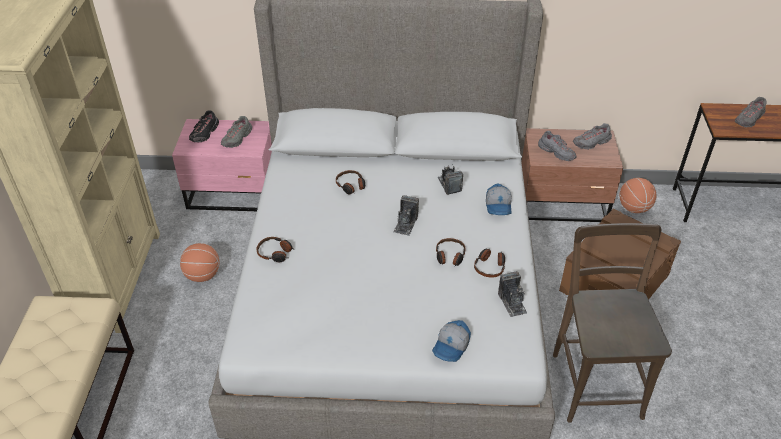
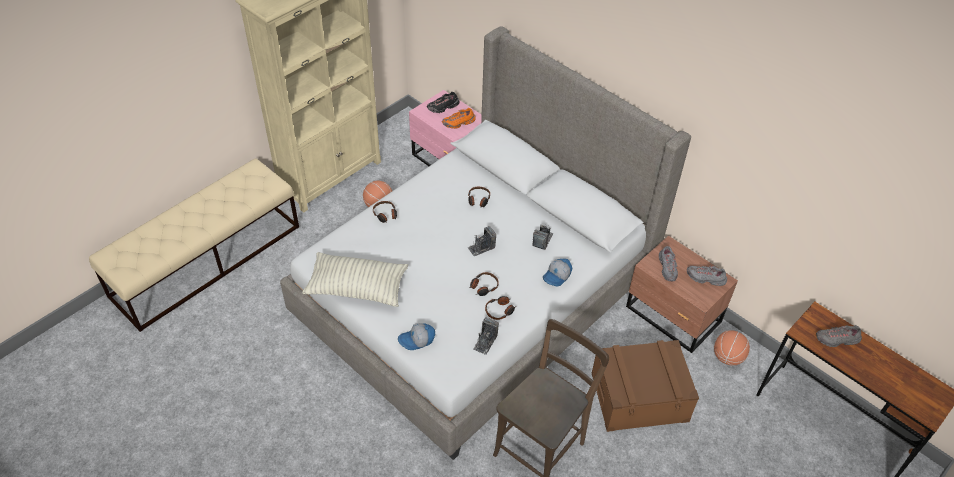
camera: 40 degrees right, 5 degrees up
grey shoe [221,116,252,148] -> orange shoe [442,108,476,129]
none -> pillow [302,252,408,307]

